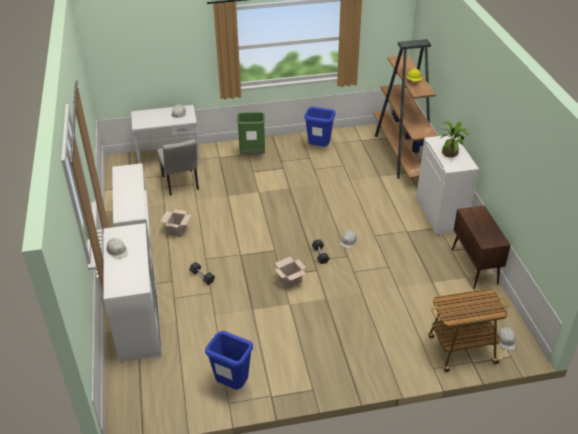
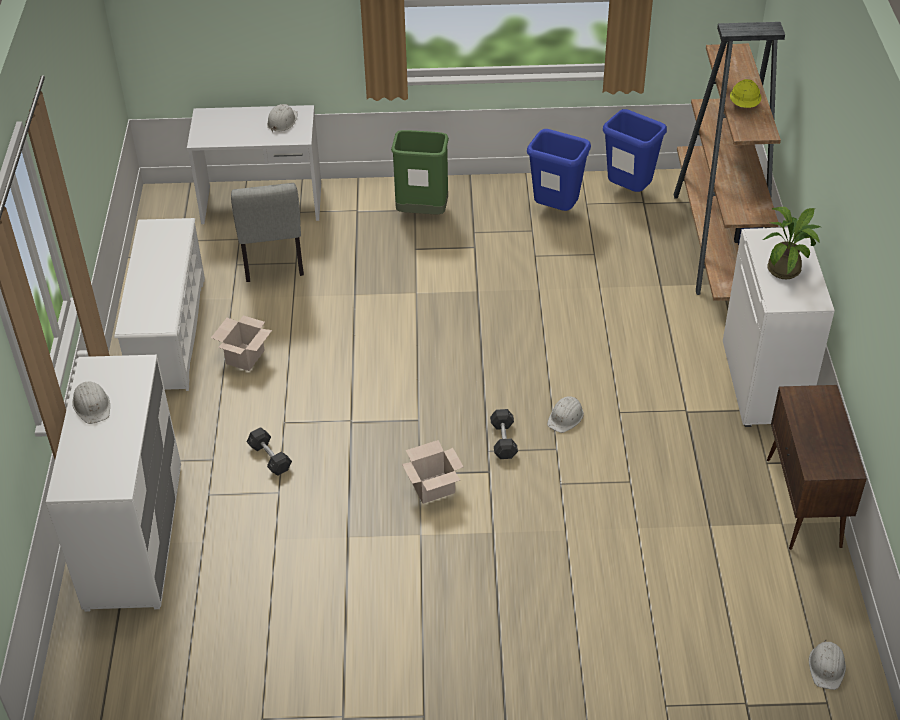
camera: 10 degrees right, 5 degrees up
blue trash can [205,331,253,390] -> blue trash can moved to [603,109,667,192]
cart [428,289,509,372] -> none

